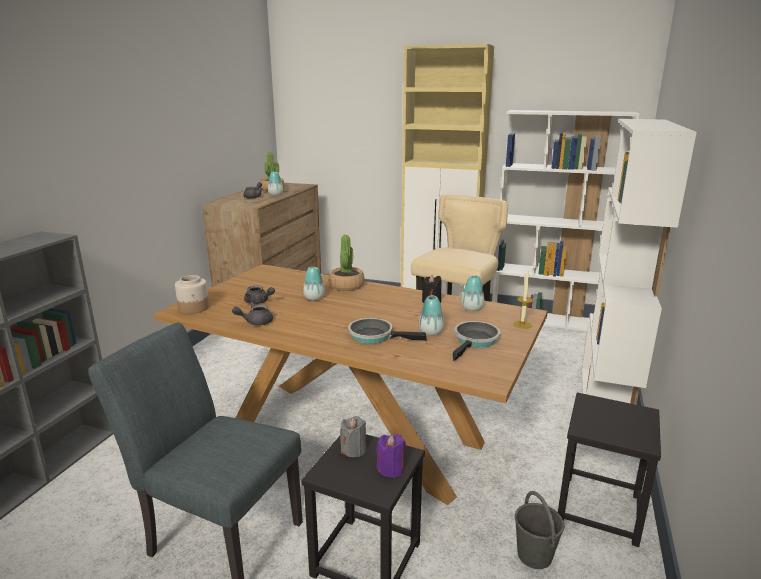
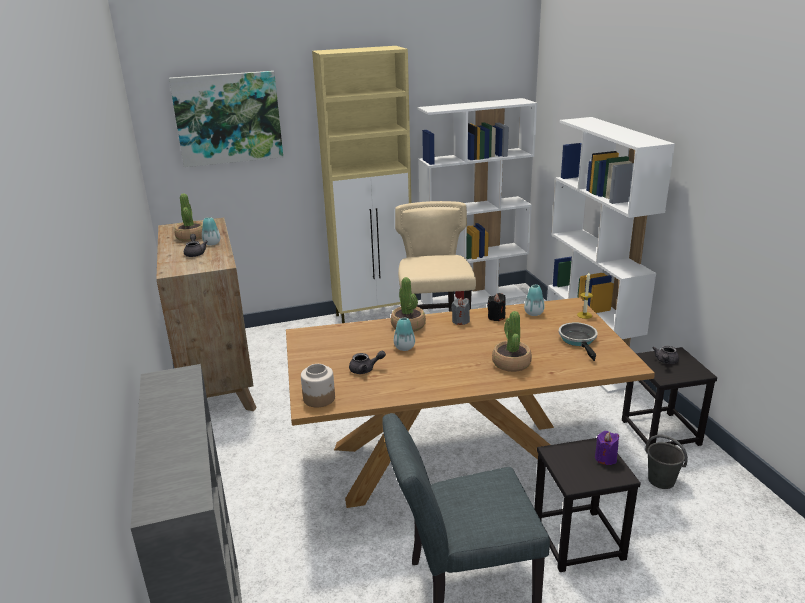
camera: 35 degrees left, 5 degrees up
grey teapot [232,302,273,325] -> grey teapot moved to [653,346,679,364]
grey candle [340,416,366,457] -> grey candle moved to [451,298,470,325]
frying pan [348,318,426,344] -> potted plant [492,311,532,372]
vase [419,295,444,336] -> none
none -> picture [169,71,283,167]

